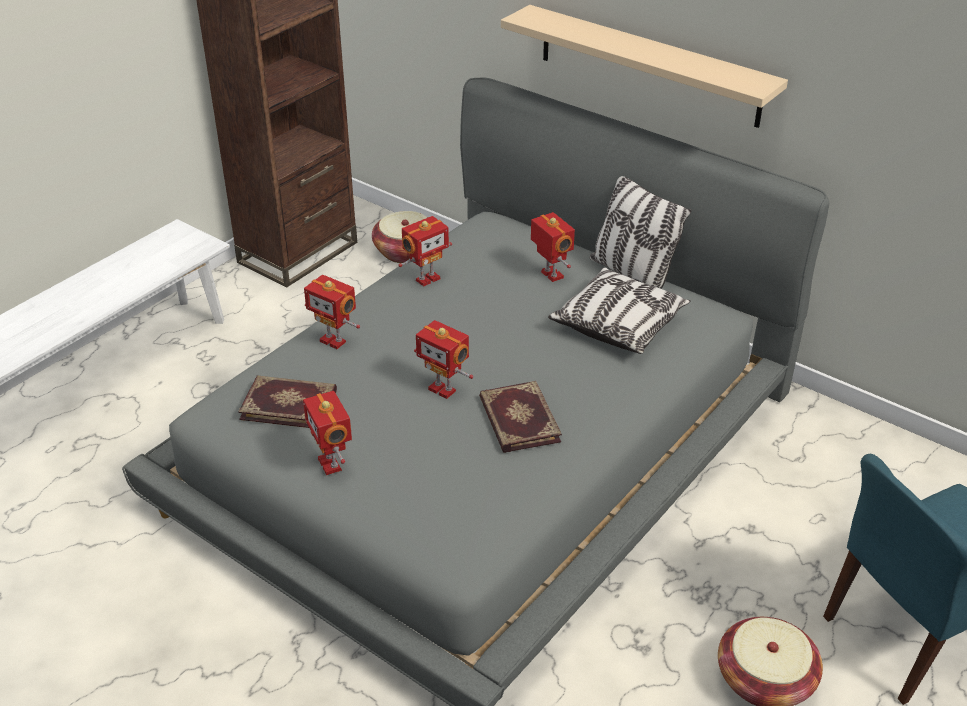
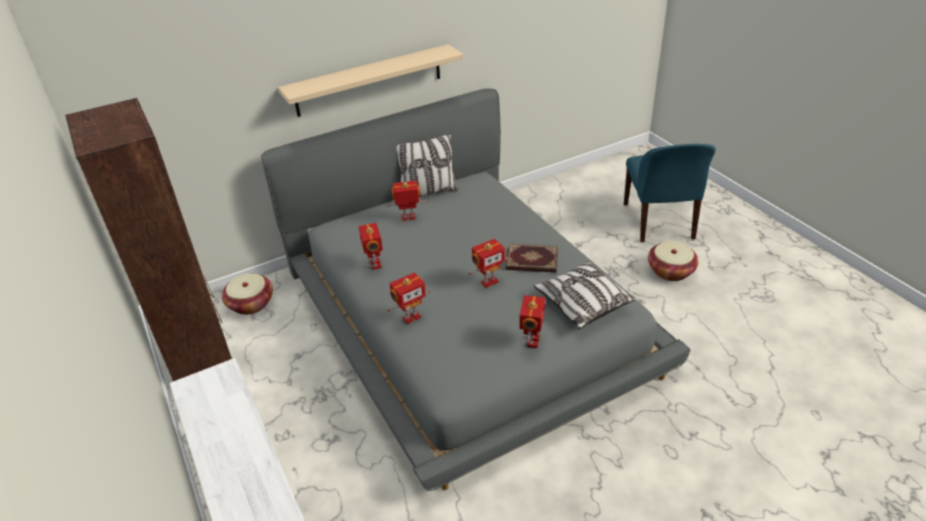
camera: 65 degrees left, 0 degrees up
book [238,375,337,428] -> none
toy robot [303,391,352,475] -> toy robot turned 75 degrees counterclockwise [519,295,545,348]
pillow [548,267,691,354] -> pillow moved to [533,261,636,329]

